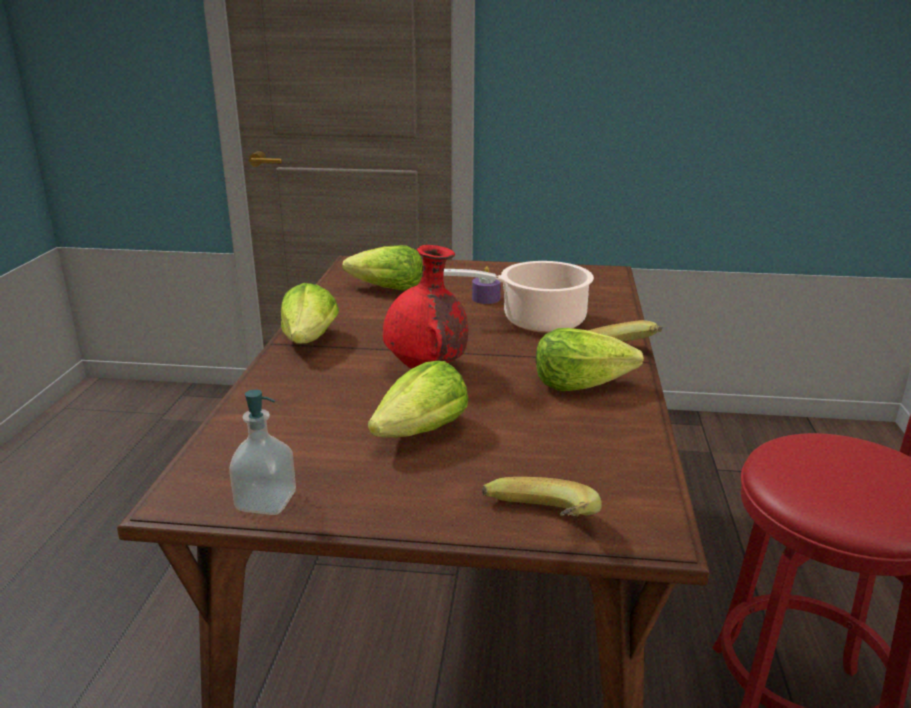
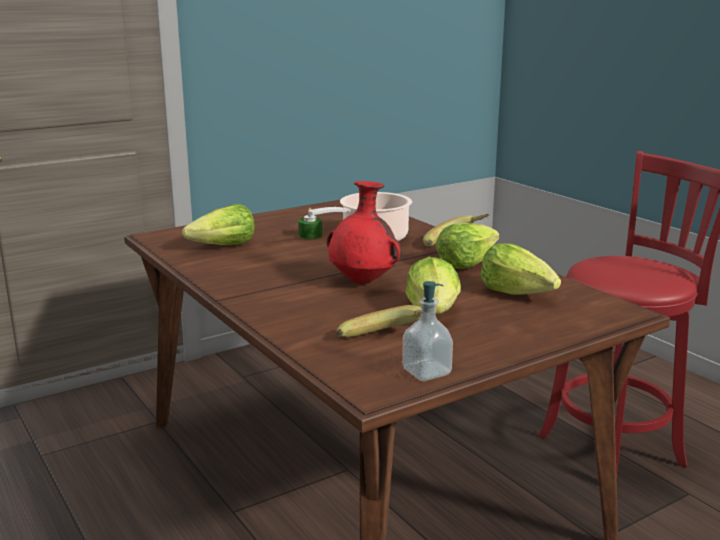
camera: 40 degrees left, 5 degrees down
lettuce [281,283,339,344] -> lettuce moved to [480,243,561,295]
purple candle [472,266,501,304] -> green candle [298,208,322,239]
banana [482,477,602,517] -> banana moved to [337,305,422,337]

